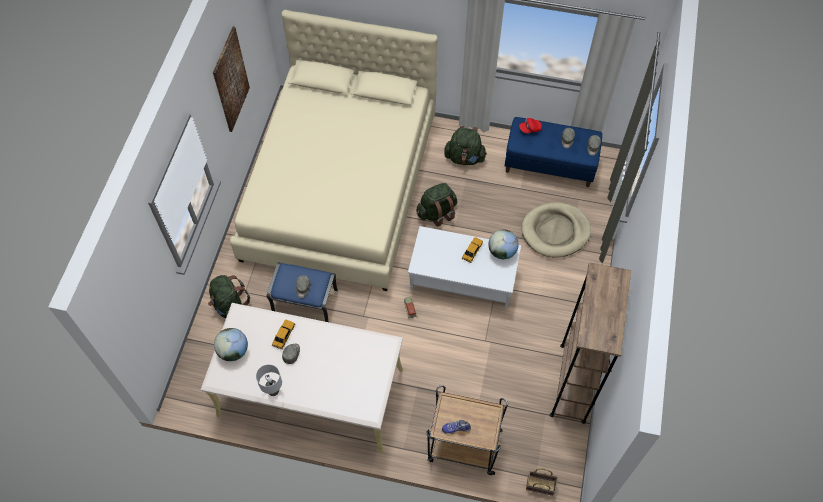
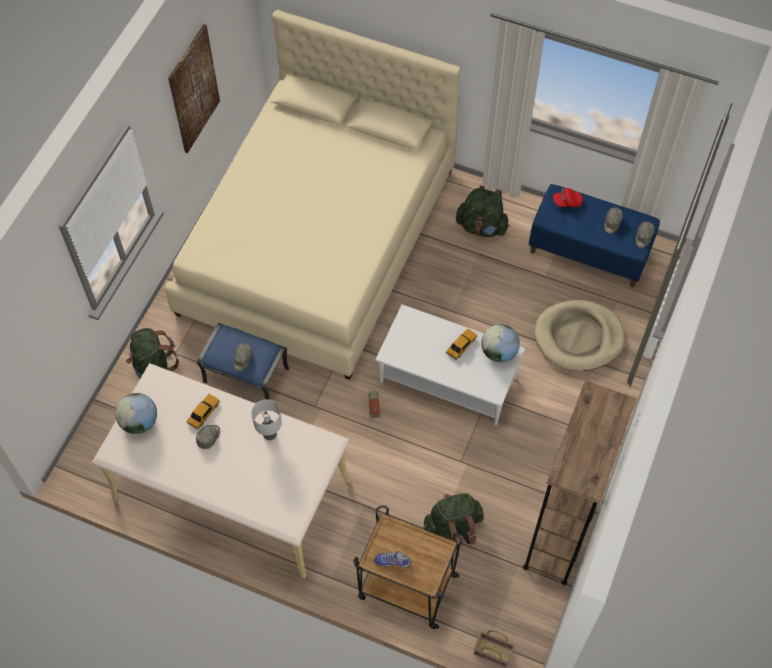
camera: 10 degrees right, 0 degrees up
white table lamp [256,364,282,396] -> white table lamp moved to [251,399,282,440]
green backpack [416,183,457,227] -> green backpack moved to [423,493,484,545]

